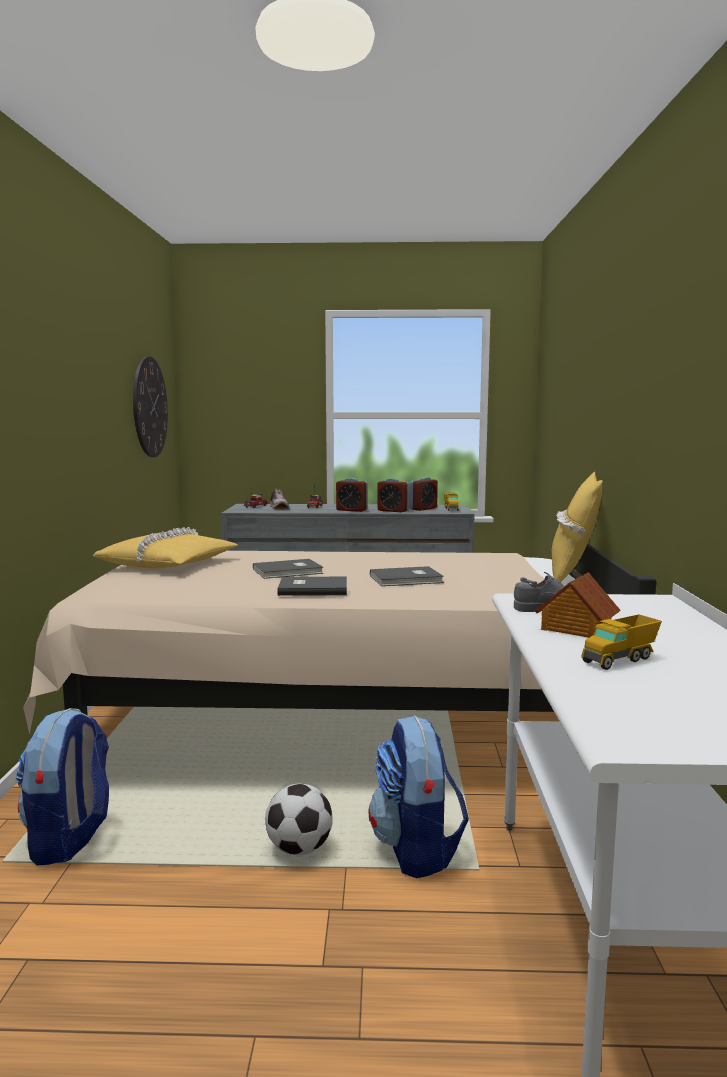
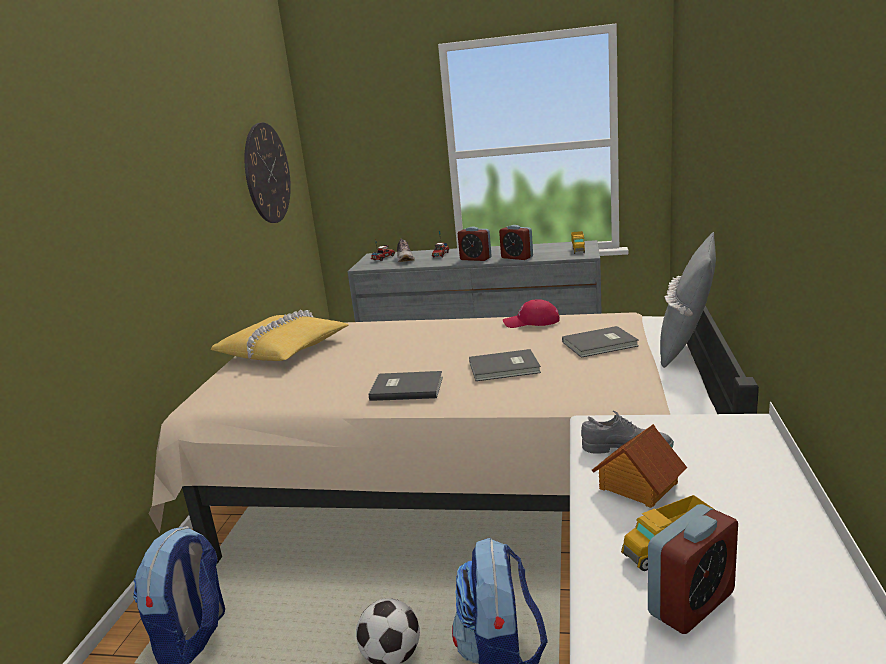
camera: 10 degrees right, 10 degrees up
grey book [253,559,324,579] -> grey book moved to [562,326,639,358]
alarm clock [409,477,438,511] -> alarm clock moved to [648,504,738,634]
yellow pillow [552,472,603,582] -> grey pillow [660,232,716,368]
none -> red cap [503,299,560,328]

